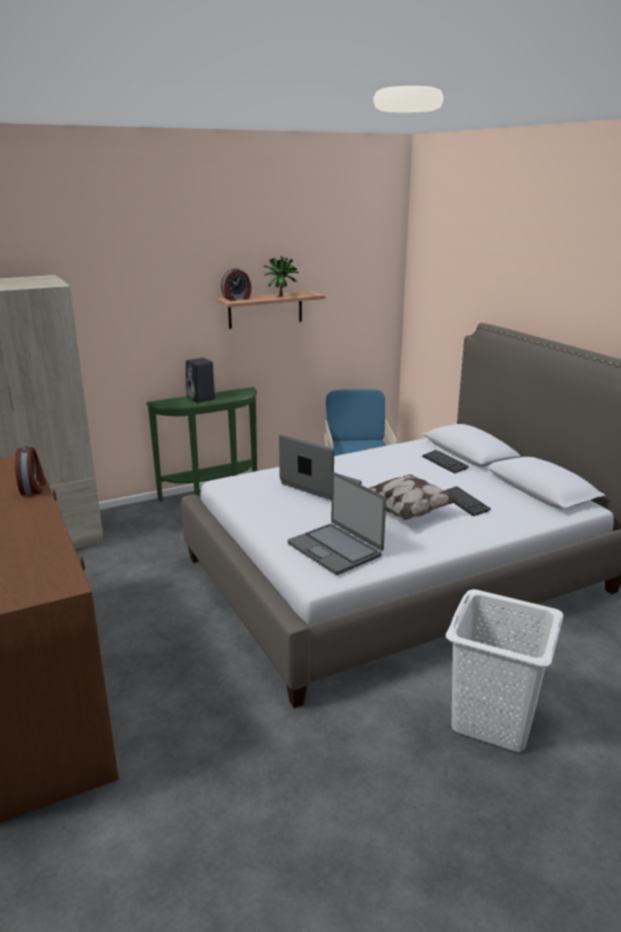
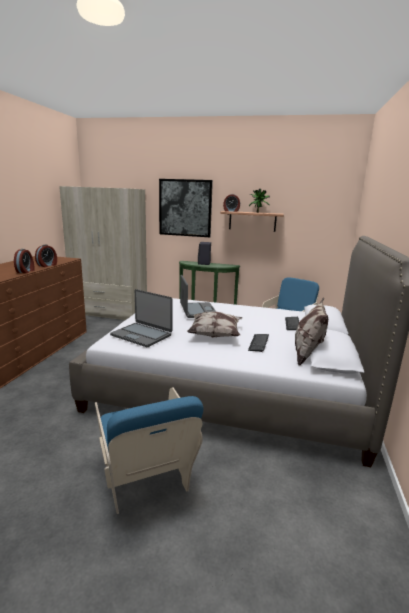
camera: 40 degrees right, 5 degrees down
laptop [288,472,386,575] -> laptop turned 60 degrees counterclockwise [110,289,173,347]
white laundry basket [446,589,564,752] -> blue armchair [95,387,203,514]
none -> alarm clock [14,249,35,273]
none -> picture [159,179,213,237]
none -> pillow [295,297,328,365]

